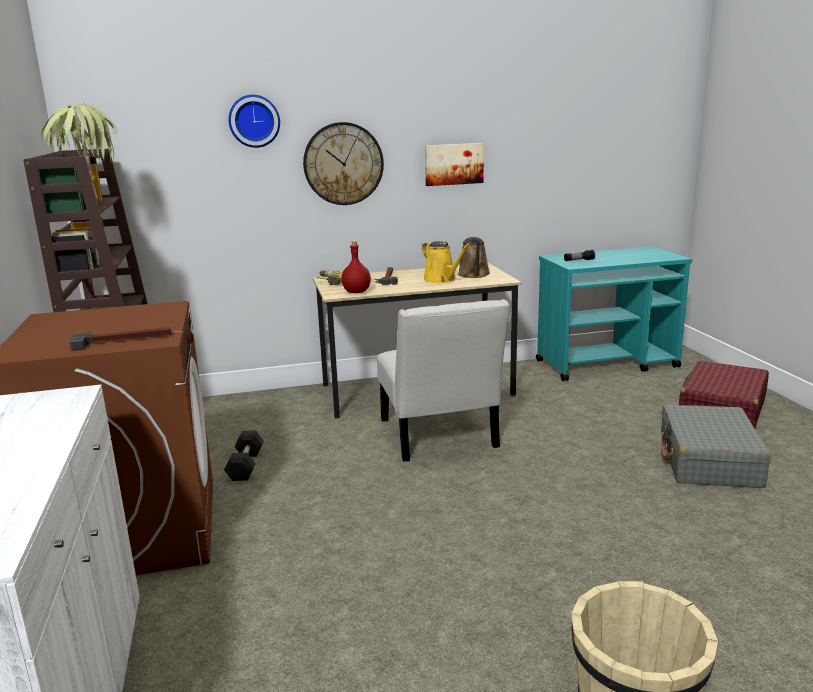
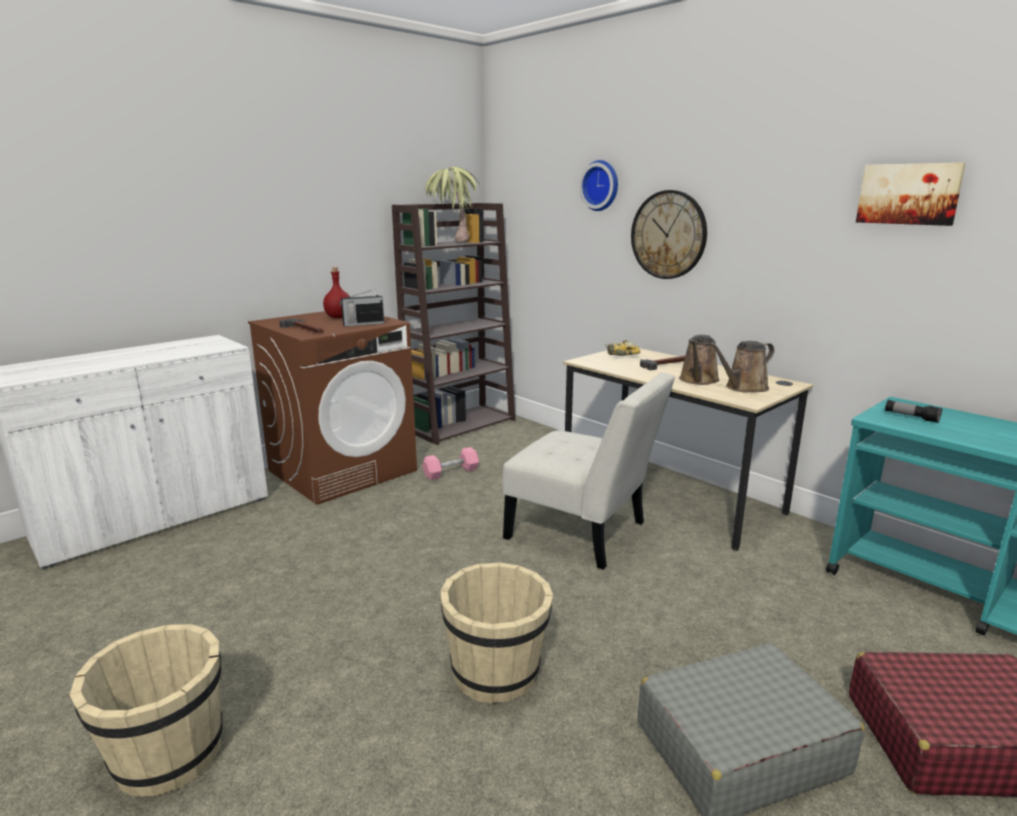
camera: 60 degrees right, 0 degrees up
black dumbbell [224,430,264,481] -> pink dumbbell [422,447,479,480]
red bottle [341,241,371,293] -> red bottle moved to [323,267,351,318]
white chair [377,299,510,461] -> white chair turned 105 degrees counterclockwise [502,372,675,570]
yellow watering can [422,241,471,283] -> brown watering can [679,335,720,385]
picture [425,143,484,186] -> picture moved to [856,163,966,226]
none -> radio [340,290,384,327]
none -> beige bucket [441,562,553,704]

